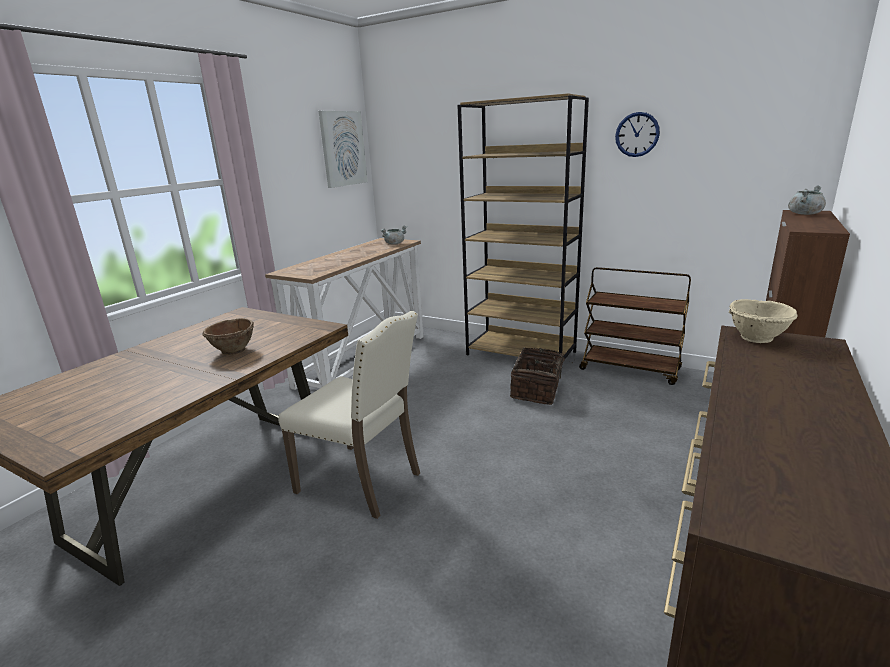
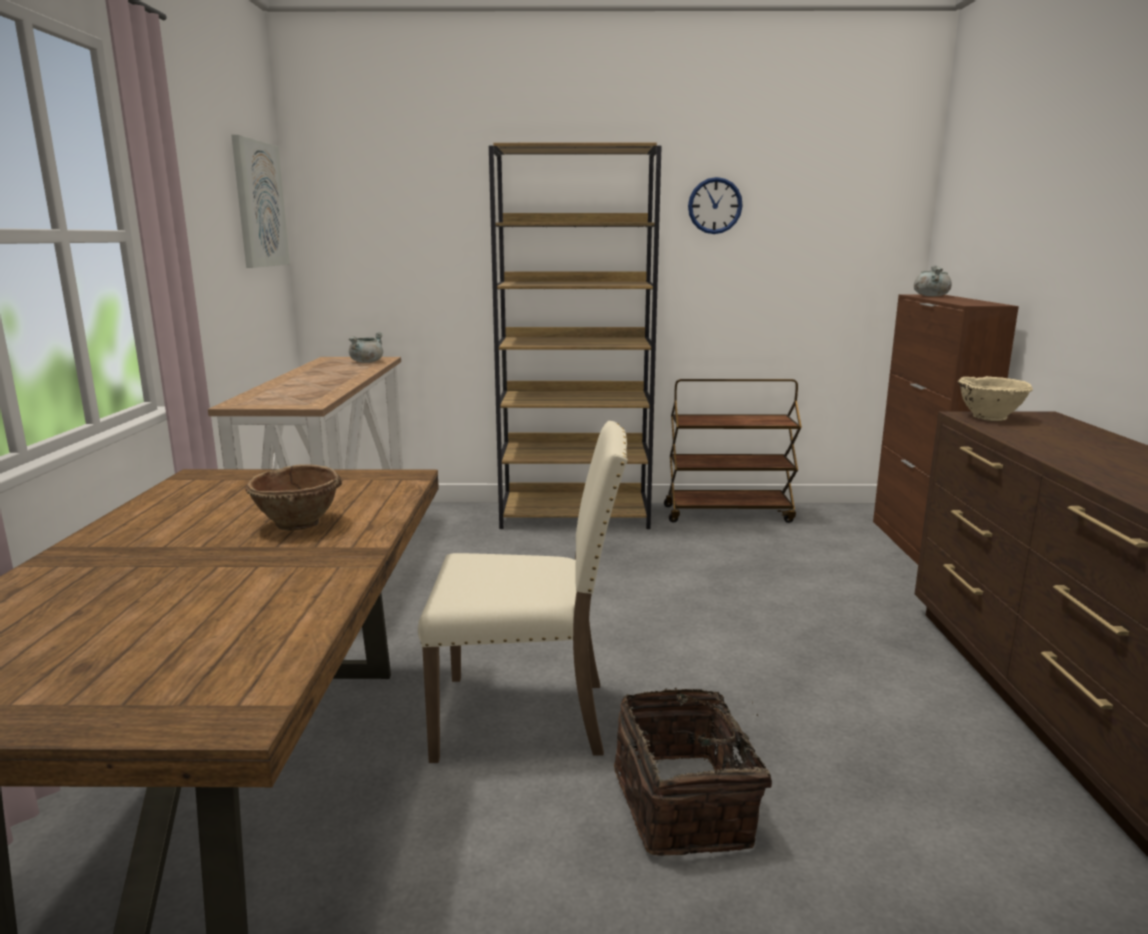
camera: 30 degrees left, 5 degrees down
basket [510,348,573,405] -> basket moved to [614,687,772,856]

